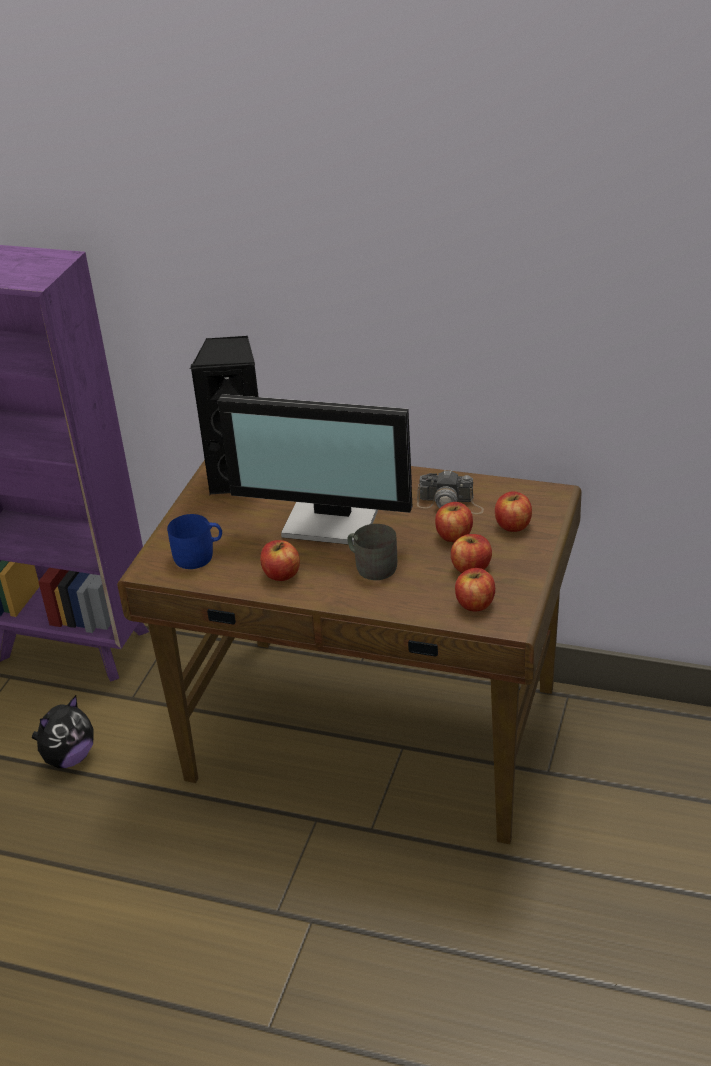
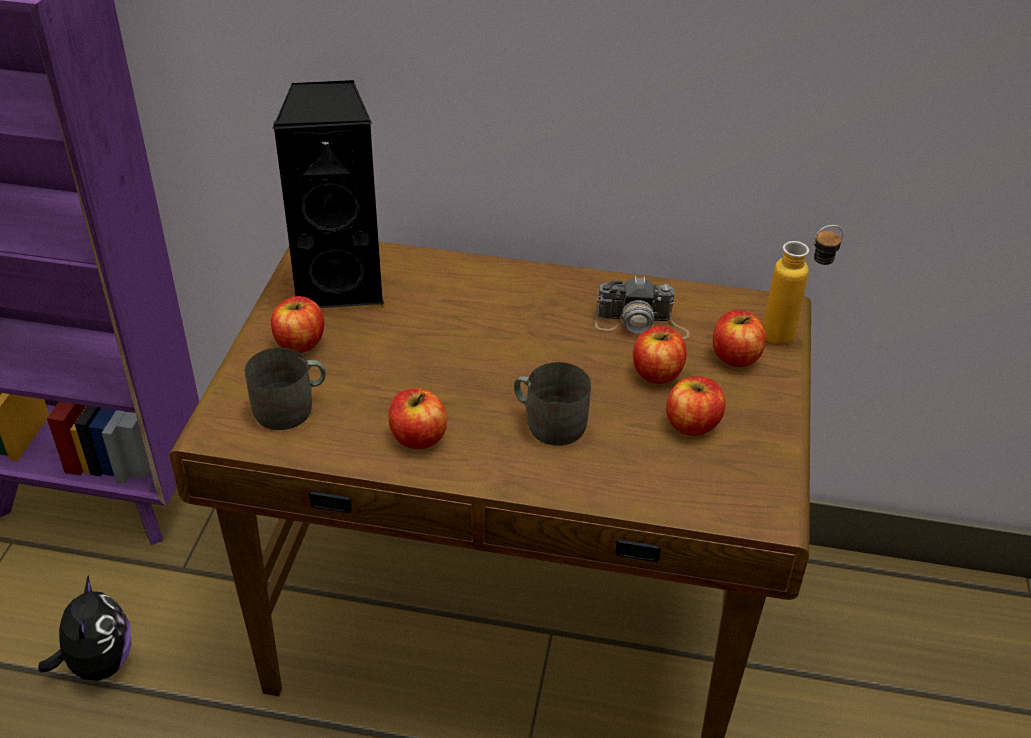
camera: 10 degrees left, 5 degrees up
plush toy [32,695,94,768] -> plush toy turned 45 degrees counterclockwise [38,575,132,680]
blue mug [167,514,222,569] -> grey mug [245,347,326,430]
monitor [218,394,412,545] -> none
apple [455,568,495,611] -> apple moved to [271,296,324,353]
none -> bottle [763,225,844,346]

